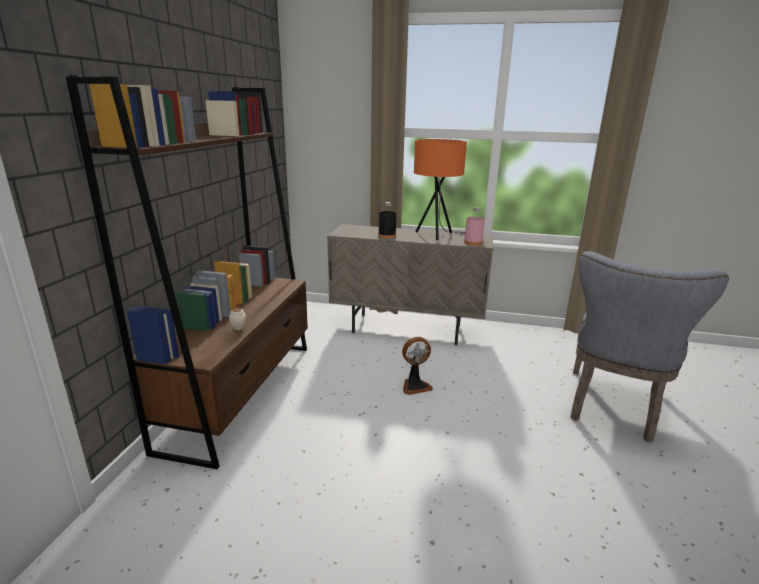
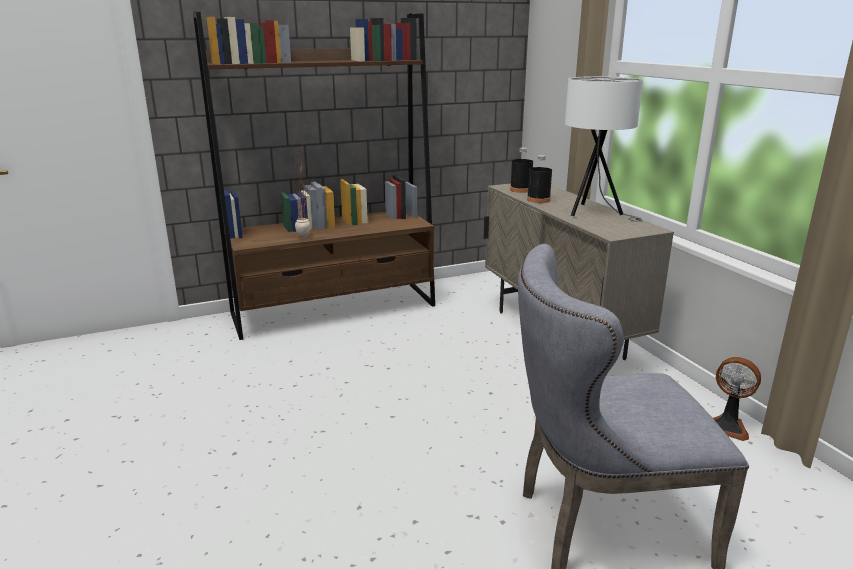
camera: 55 degrees right, 0 degrees up
fan [402,337,433,395] -> fan moved to [713,357,761,441]
orange table lamp [414,139,467,240] -> white table lamp [565,76,643,221]
pink bottle [464,207,485,246] -> none
none -> black bottle [510,148,533,193]

